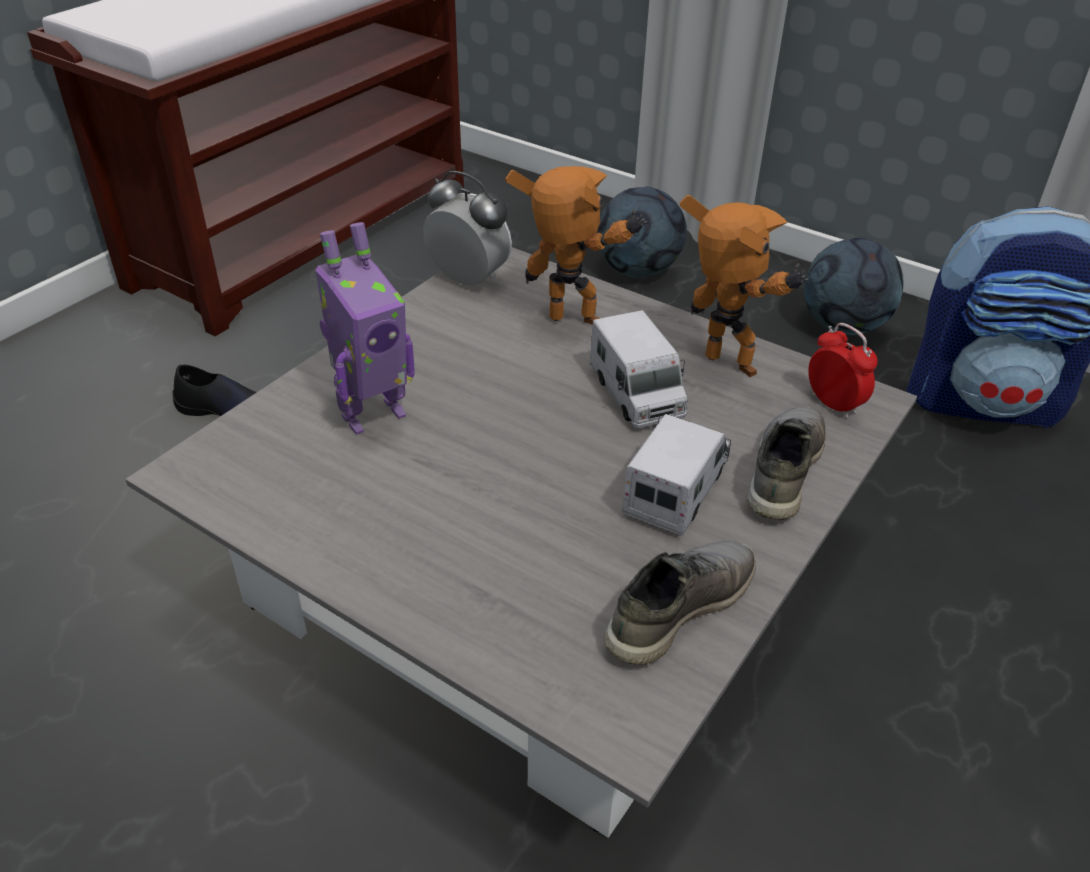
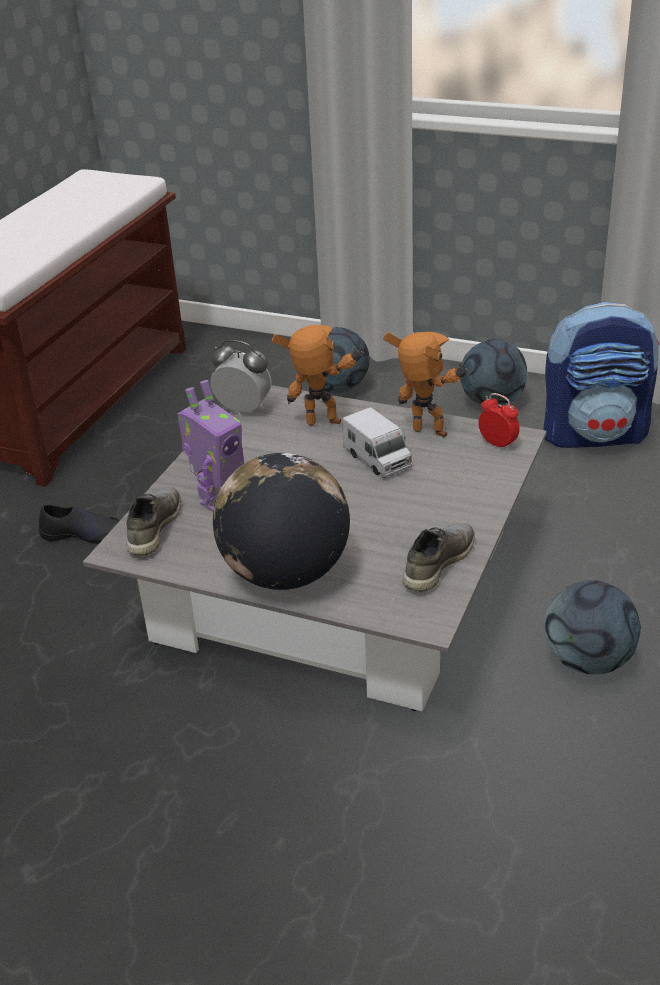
camera: 10 degrees left, 5 degrees down
toy truck [622,414,731,536] -> none
grey shoe [747,407,826,520] -> grey shoe moved to [126,487,181,555]
none -> globe [213,453,350,590]
none -> football [544,580,641,674]

